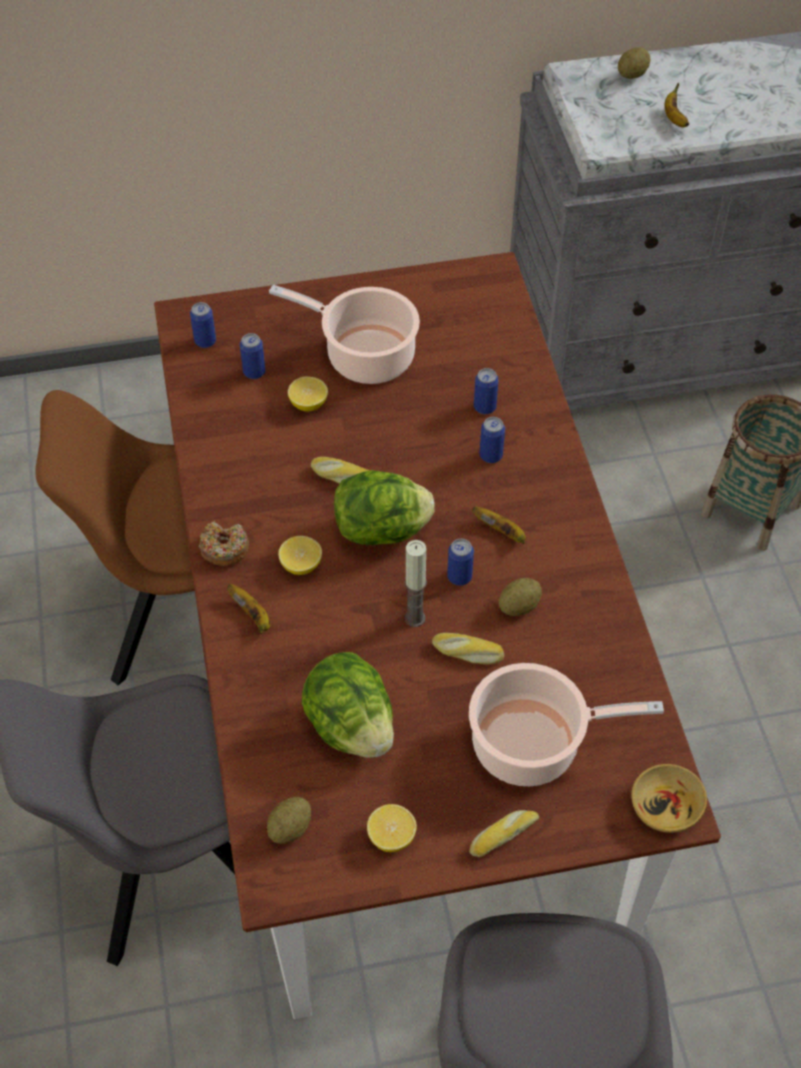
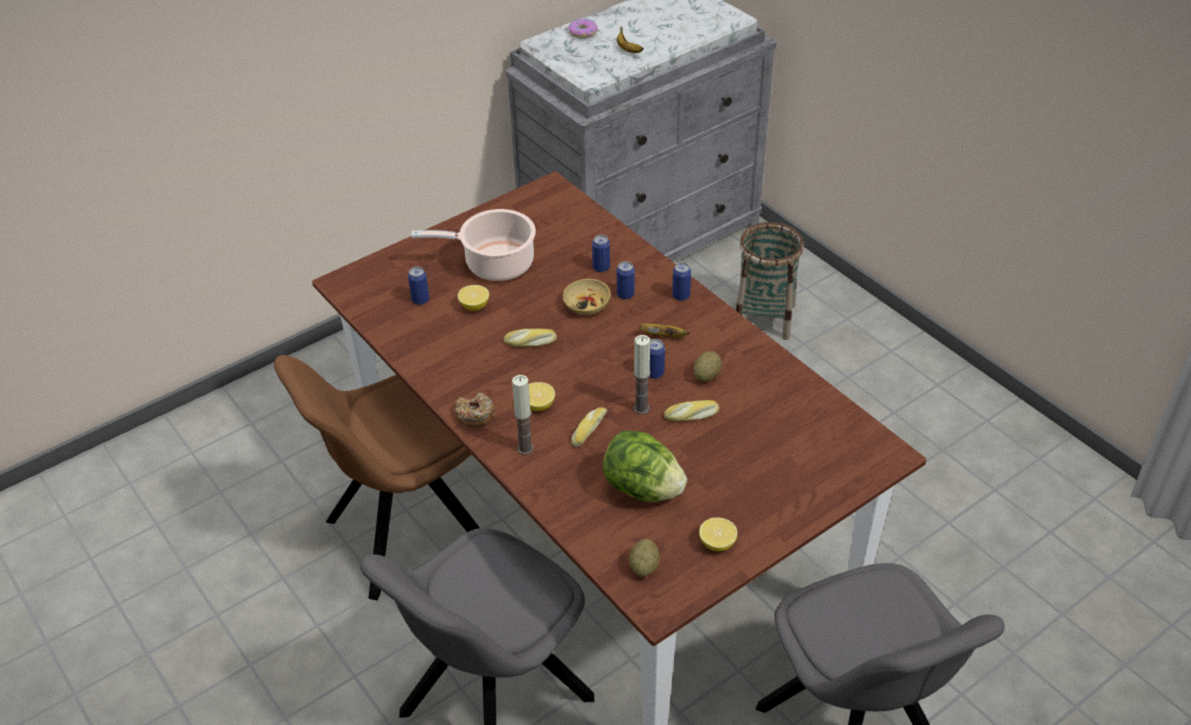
camera: 25 degrees left, 10 degrees down
can [190,302,216,348] -> can moved to [672,262,691,301]
banana [227,584,271,634] -> candle [512,375,534,455]
lettuce [334,470,435,545] -> none
cooking pot [469,663,664,786] -> none
bread [469,810,539,857] -> bread moved to [571,407,607,447]
potato [618,47,650,79] -> donut [568,19,598,38]
beige bowl [631,764,707,833] -> beige bowl moved to [563,279,611,315]

